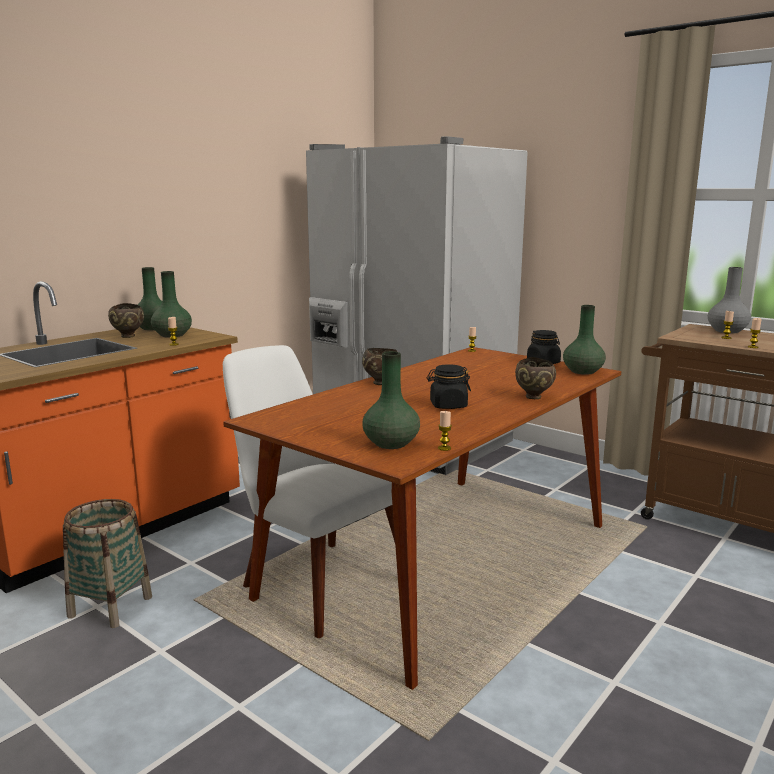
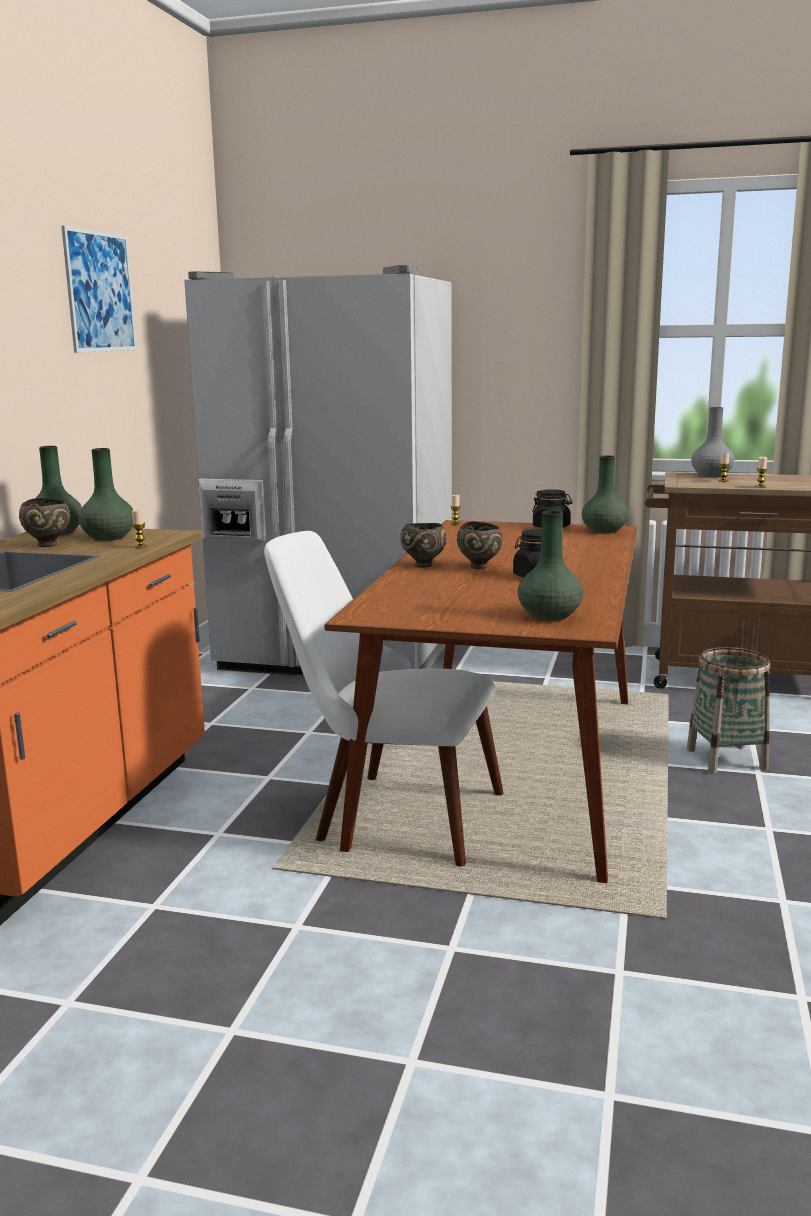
camera: 25 degrees left, 0 degrees up
basket [63,499,152,628] -> basket moved to [687,647,770,774]
candle [438,411,452,451] -> none
brown bowl [515,357,556,399] -> brown bowl moved to [457,522,503,569]
none -> picture [61,226,137,353]

